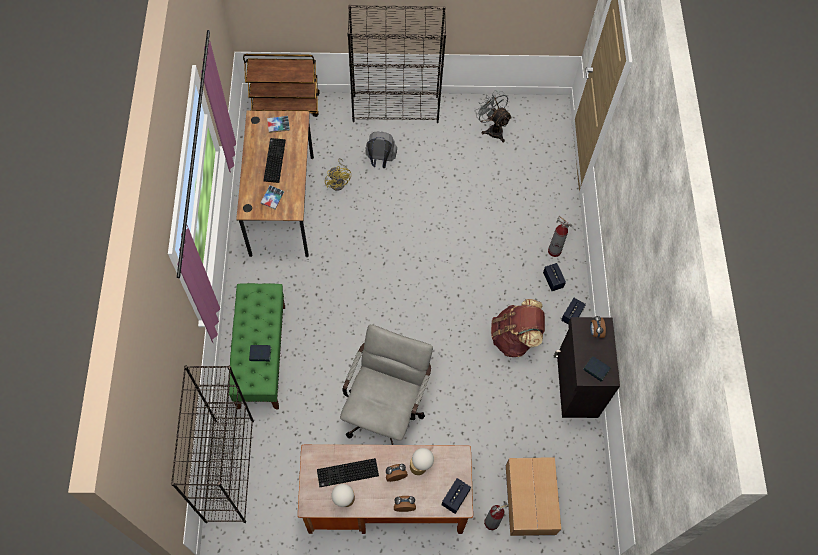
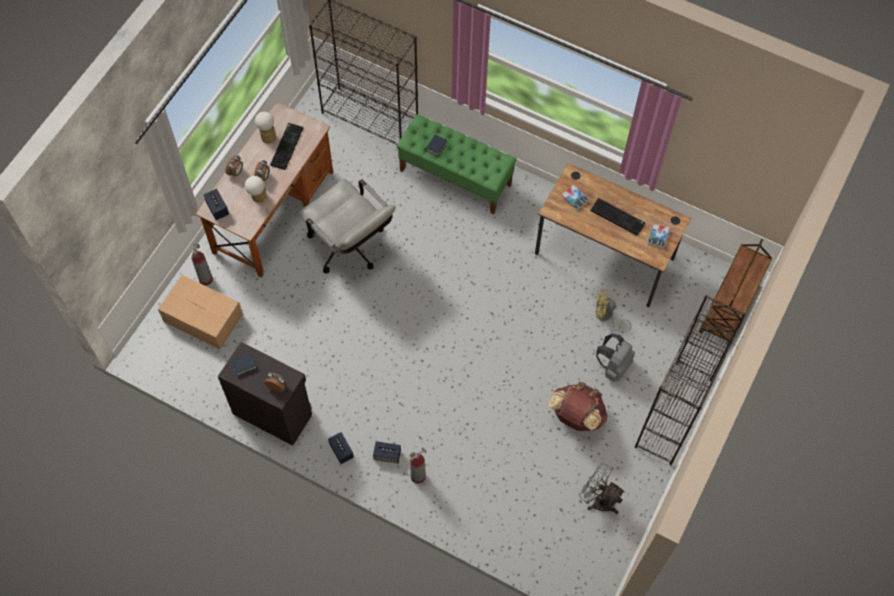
camera: 120 degrees right, 0 degrees up
grey fan [476,90,512,142] -> grey fan turned 135 degrees counterclockwise [579,462,625,514]
brown backpack [491,299,545,357] -> brown backpack moved to [549,382,608,431]

